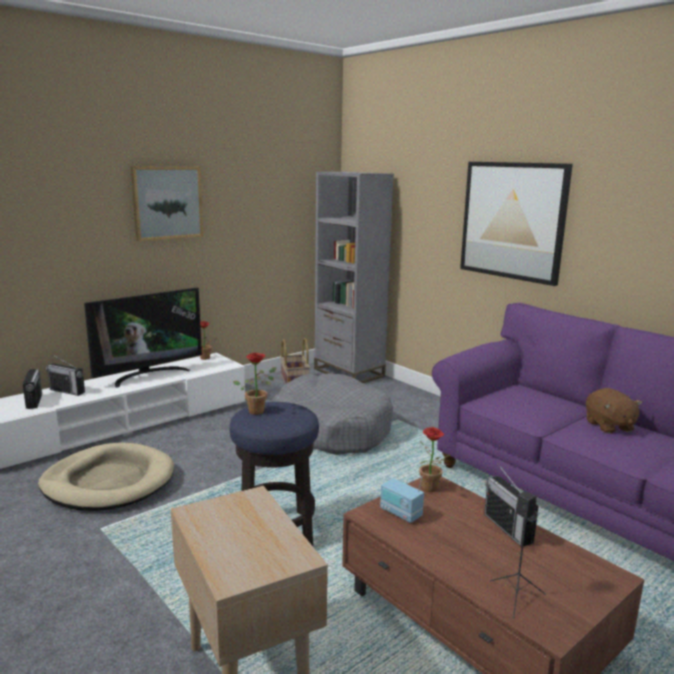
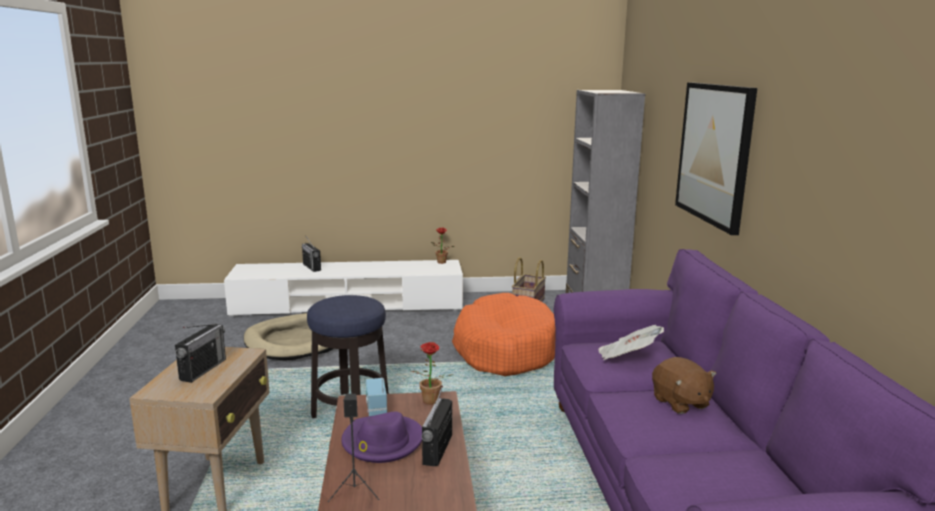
camera: 35 degrees right, 0 degrees up
radio [23,369,42,409] -> radio moved to [175,323,226,383]
television [84,287,202,388] -> none
picture [131,166,203,241] -> none
potted plant [233,353,276,415] -> none
grey dog bed [272,373,393,455] -> orange dog bed [452,293,555,376]
brown plush toy [586,388,642,434] -> brown plush toy turned 45 degrees counterclockwise [652,357,717,414]
none -> purple hat [341,411,422,463]
none -> newspaper [598,325,664,360]

